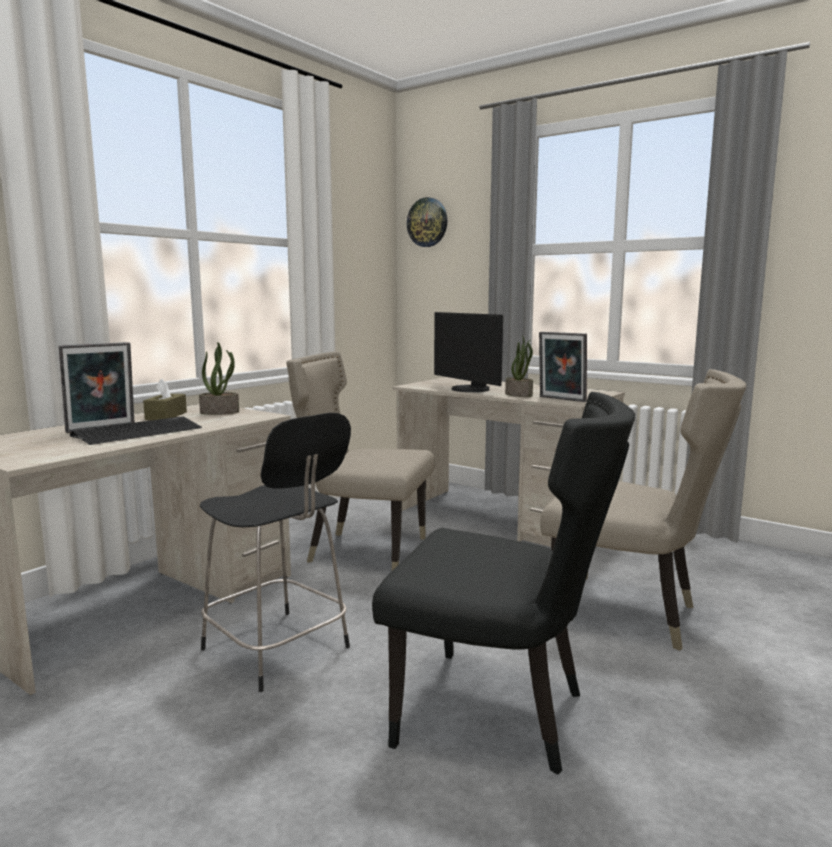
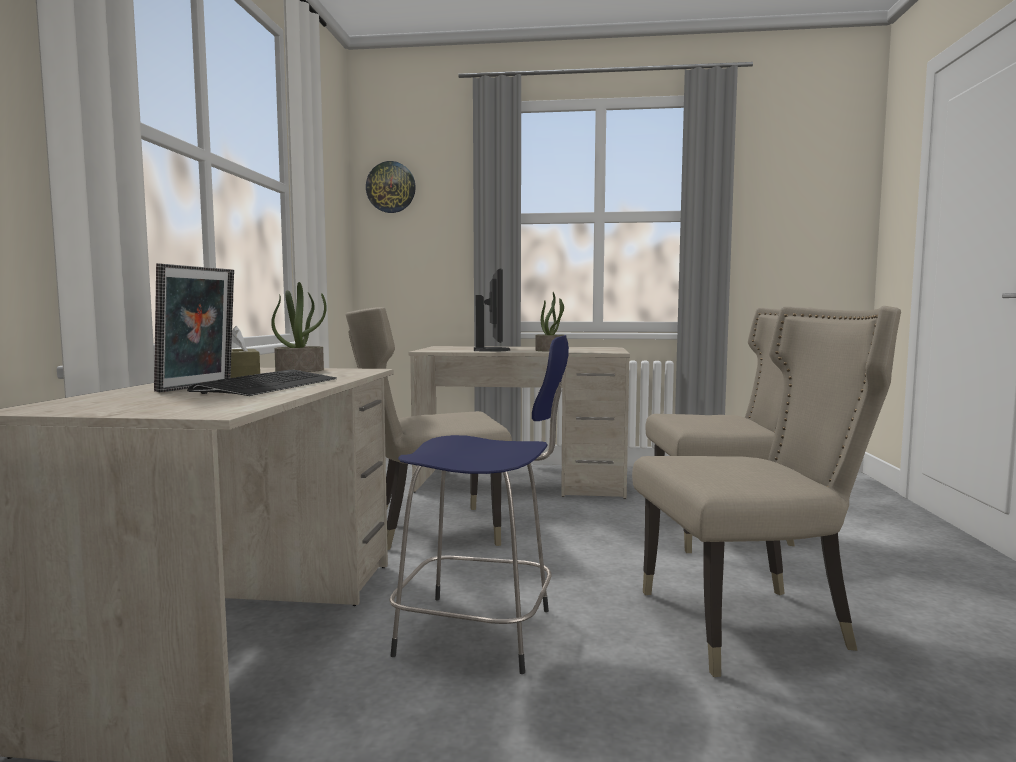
camera: 30 degrees left, 5 degrees down
black stool [200,413,351,692] -> blue stool [390,335,569,674]
black chair [372,392,635,775] -> beige chair [632,306,901,677]
monitor [434,312,503,392] -> monitor turned 120 degrees counterclockwise [474,268,510,352]
picture frame [539,332,587,402] -> none

